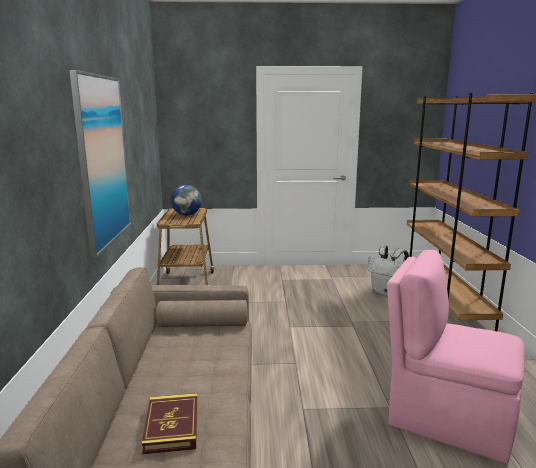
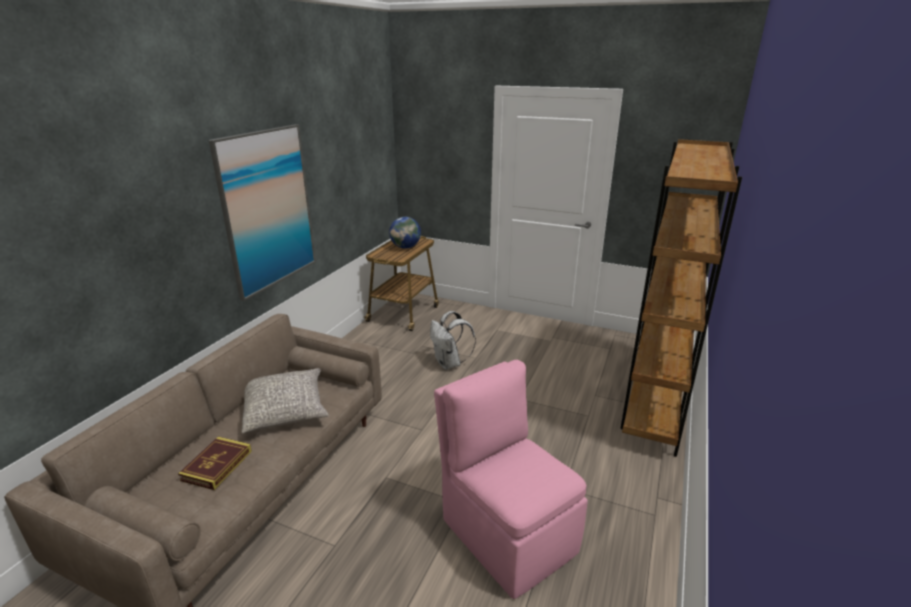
camera: 25 degrees right, 10 degrees up
white backpack [367,245,409,296] -> white backpack moved to [430,311,476,370]
none -> grey pillow [241,368,329,433]

